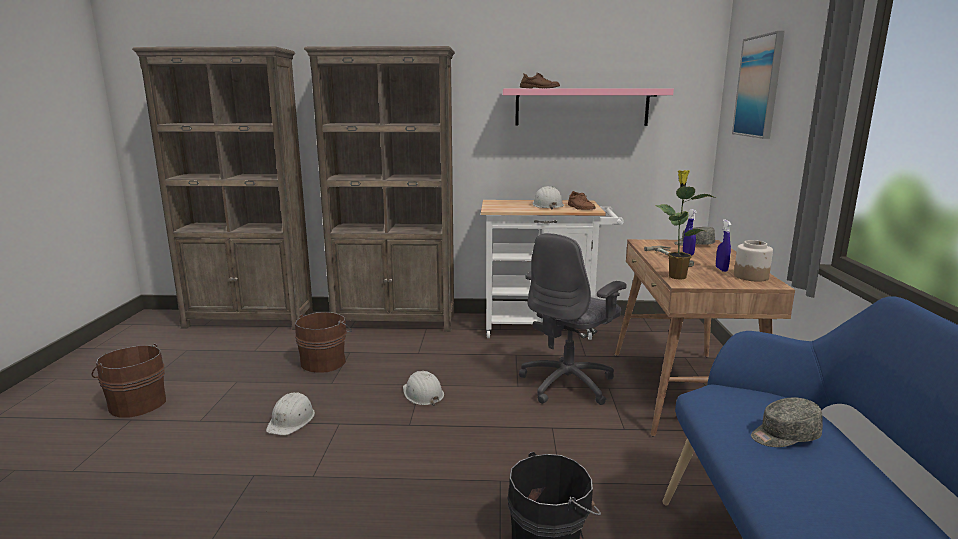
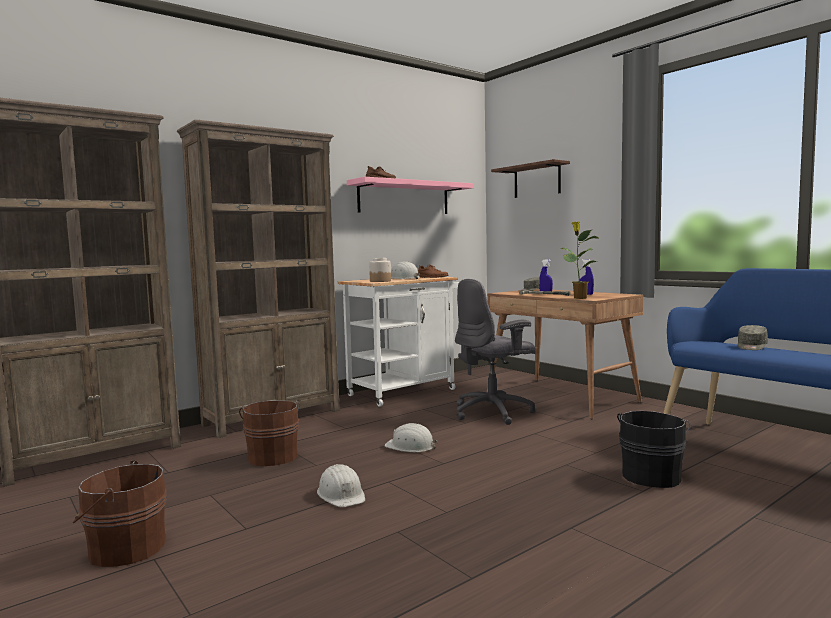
camera: 40 degrees left, 10 degrees down
grey office chair [519,233,627,405] -> grey office chair turned 60 degrees clockwise [455,279,536,425]
picture [732,31,785,139] -> brown shelf [491,159,570,198]
jar [734,240,773,282] -> jar moved to [369,258,391,282]

